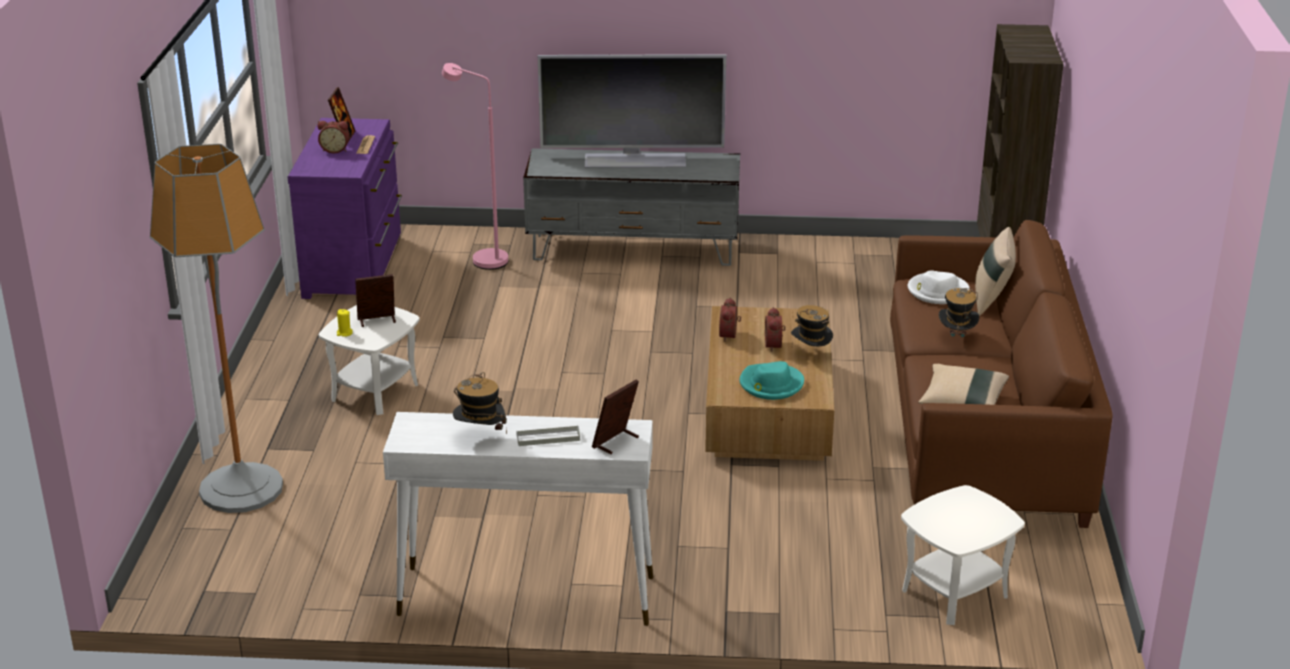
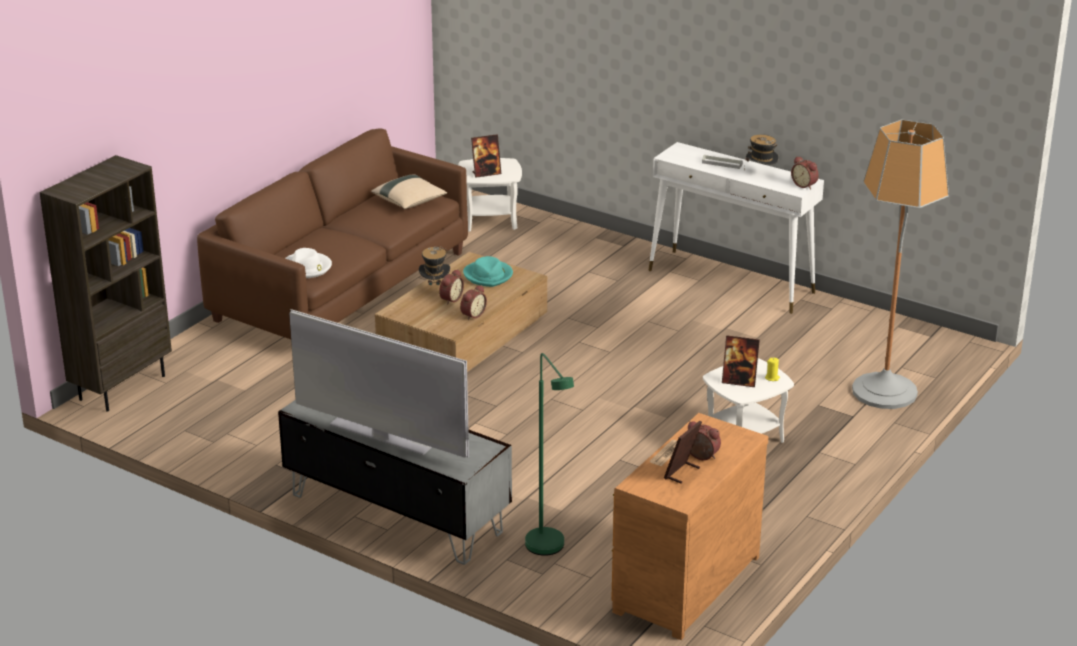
camera: 150 degrees left, 0 degrees up
purple dresser [288,118,402,299] -> brown dresser [611,413,768,640]
pink floor lamp [442,63,508,270] -> green floor lamp [525,353,574,556]
picture frame [592,379,639,454] -> picture frame moved to [471,134,501,178]
hat [939,288,979,349] -> none
beige pillow [975,227,1016,316] -> none
none -> alarm clock [791,156,819,189]

